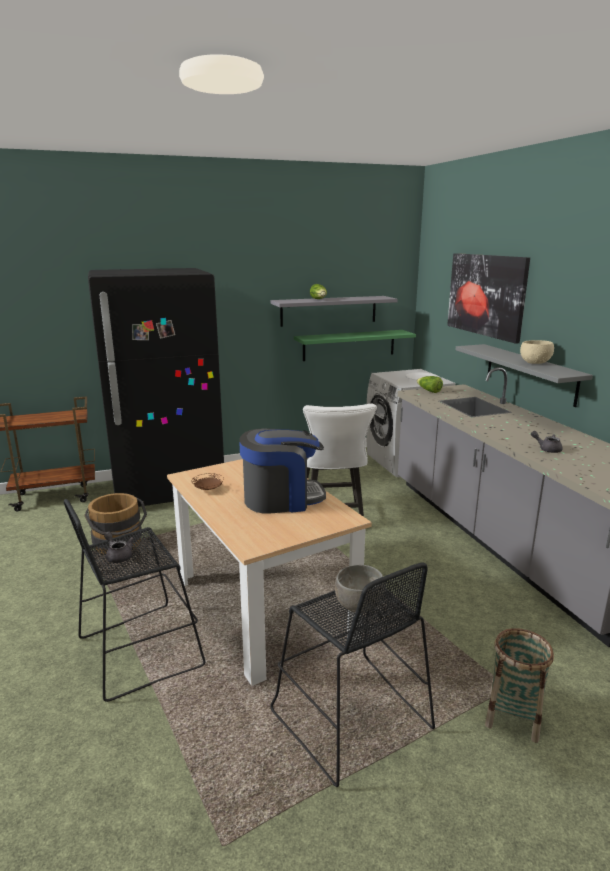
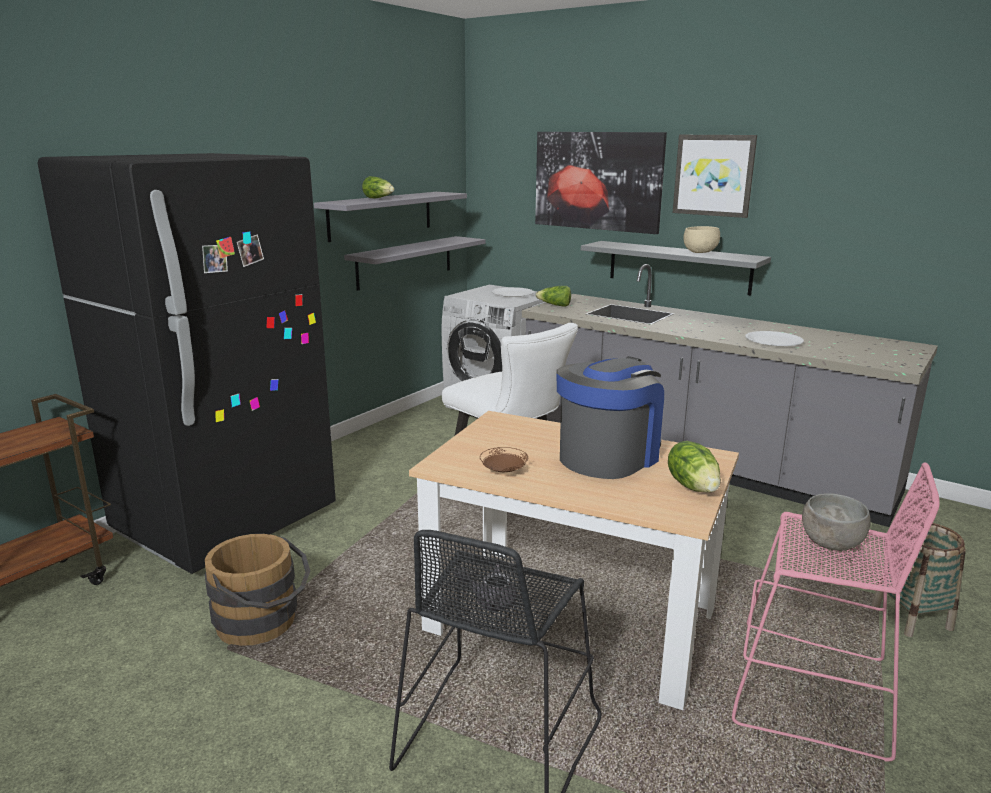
camera: 35 degrees left, 0 degrees up
black stool [270,562,435,787] -> pink stool [732,463,939,762]
green shelf [294,330,416,361] -> grey shelf [344,236,486,291]
grey teapot [531,431,563,453] -> white plate [745,331,804,346]
none -> lettuce [668,441,721,493]
none -> picture [673,135,757,218]

